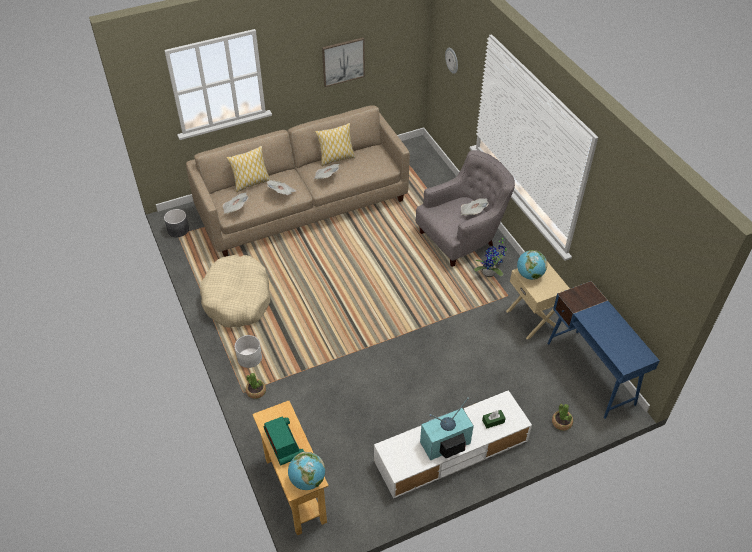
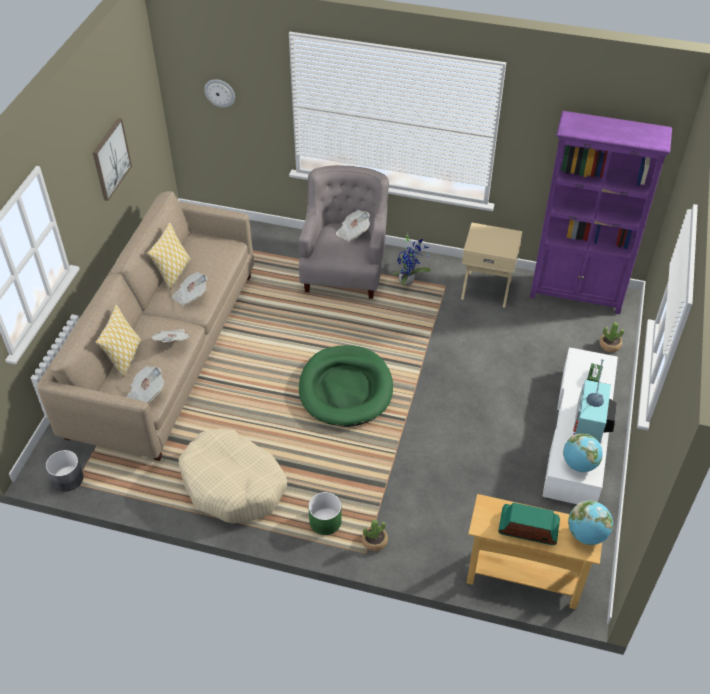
camera: 50 degrees left, 0 degrees up
white planter [235,335,262,368] -> green planter [308,492,342,535]
globe [517,250,547,280] -> globe moved to [563,434,603,472]
blue desk [547,281,660,419] -> purple bookcase [530,111,672,314]
none -> green dog bed [299,345,393,427]

